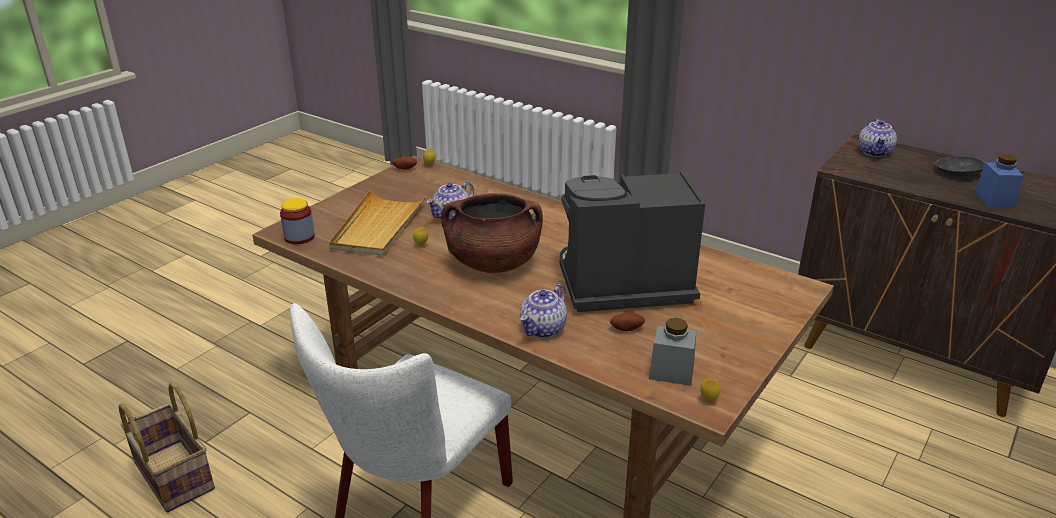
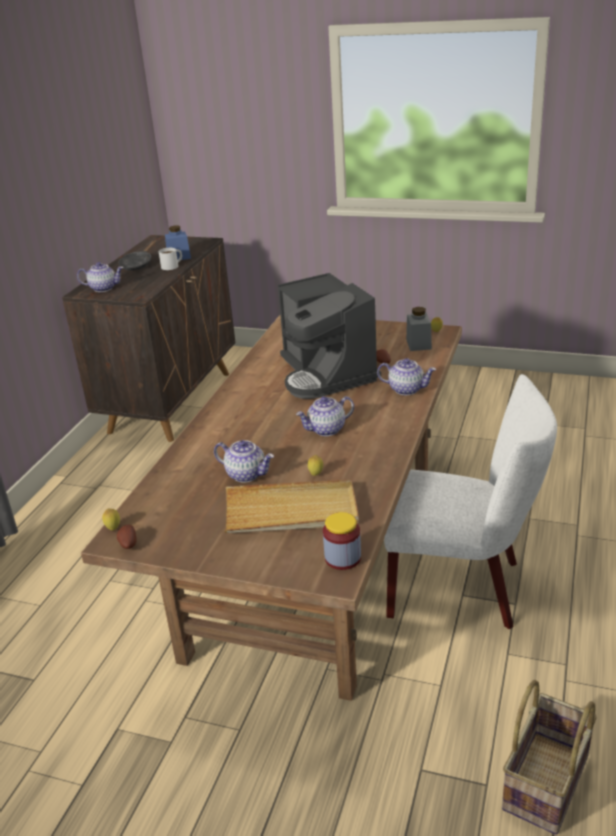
camera: 105 degrees left, 0 degrees up
brown cooking pot [441,193,543,273] -> teapot [296,396,354,436]
none -> white mug [158,248,182,270]

